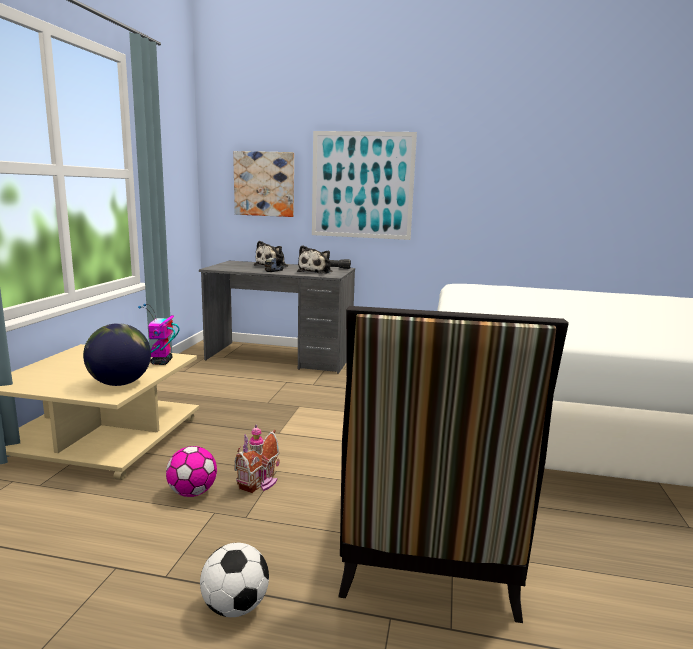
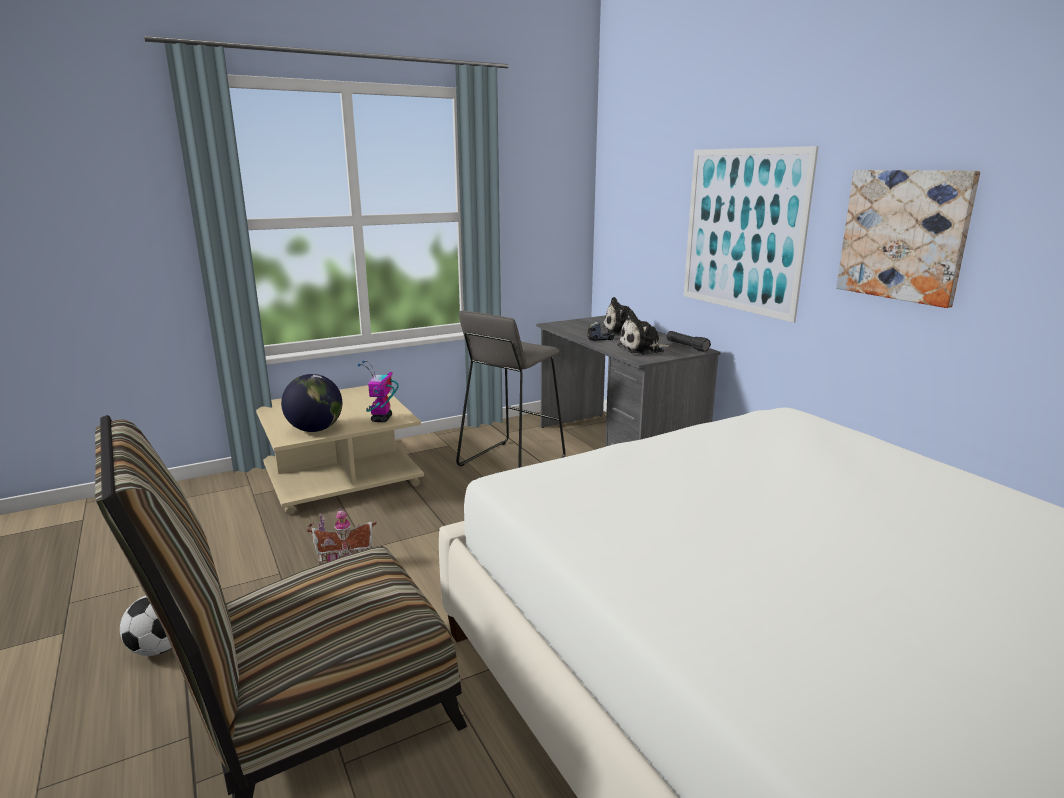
camera: 50 degrees right, 5 degrees up
toy robot [138,303,180,365] -> toy robot turned 45 degrees counterclockwise [358,360,399,422]
football [166,446,217,497] -> none
picture [233,151,294,217] -> picture moved to [836,170,980,308]
none -> grey stool [456,311,565,468]

